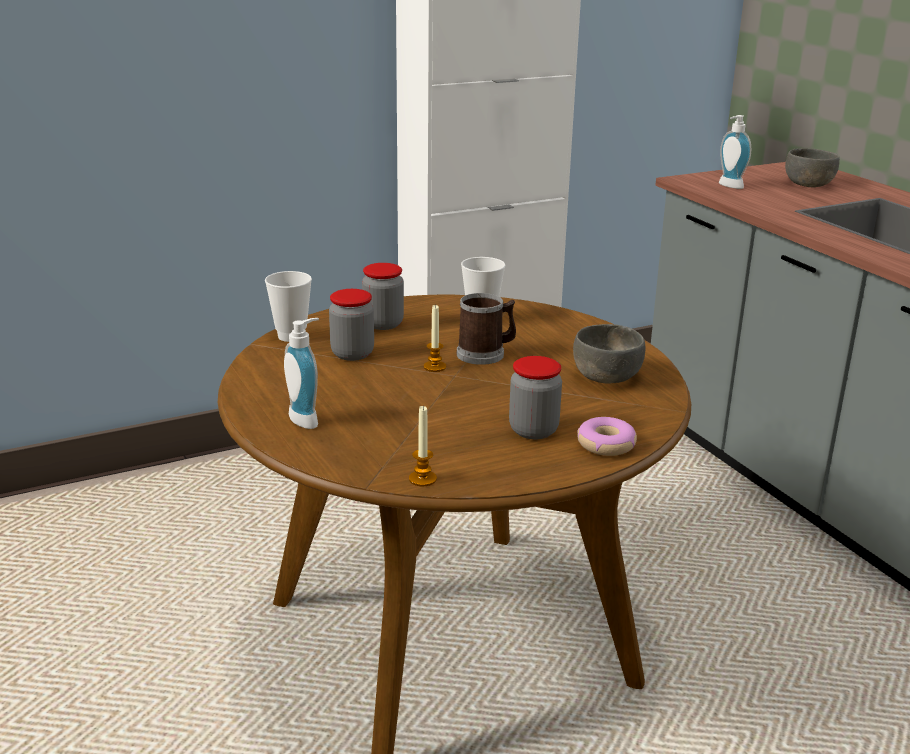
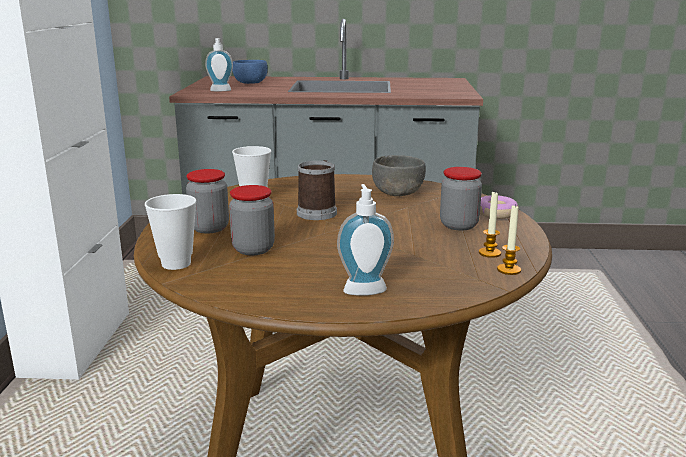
camera: 60 degrees left, 5 degrees down
candle [424,304,446,372] -> candle moved to [479,192,501,258]
grey bowl [785,148,840,187] -> blue bowl [232,60,268,84]

